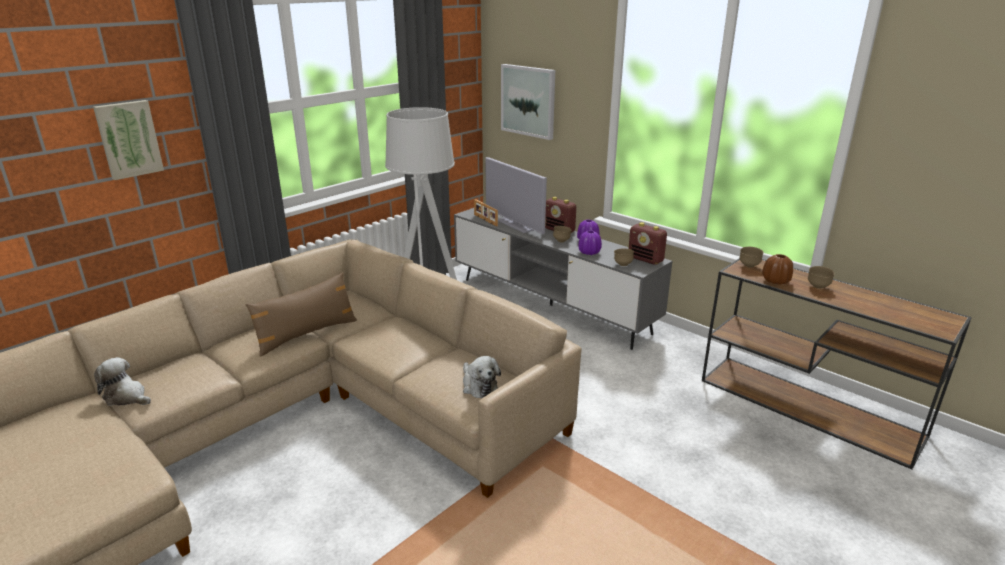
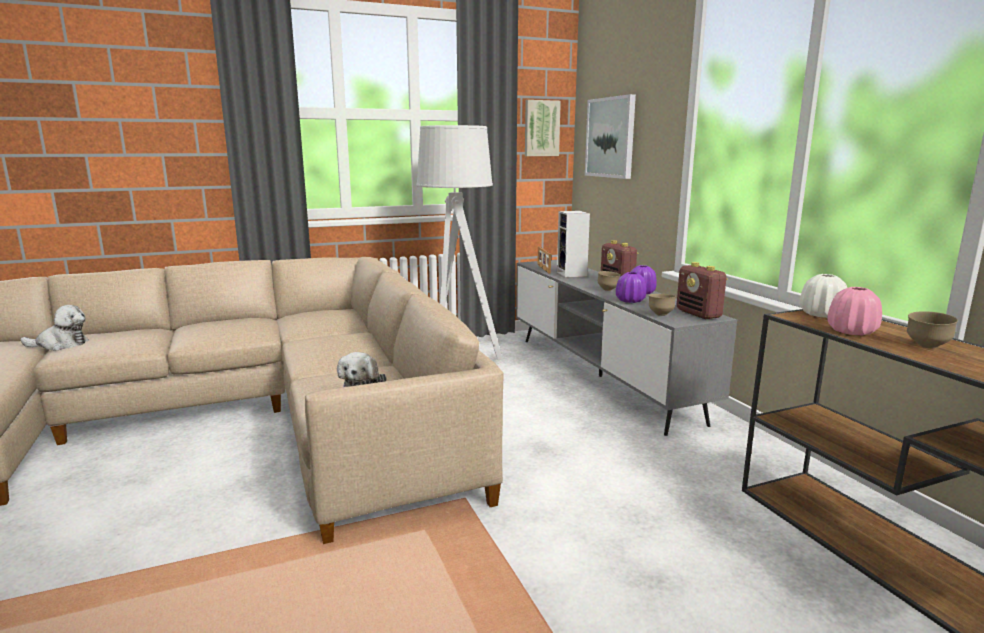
camera: 25 degrees right, 10 degrees down
picture [93,100,164,180] -> picture moved to [525,100,561,156]
plush toy [94,357,151,406] -> plush toy turned 120 degrees clockwise [20,305,89,351]
brown pillow [246,272,357,357] -> none
television [485,157,547,234] -> speaker [557,211,590,277]
brown bowl [740,247,764,268] -> white vase [800,274,847,318]
brown vase [762,254,793,285] -> pink vase [827,287,882,336]

